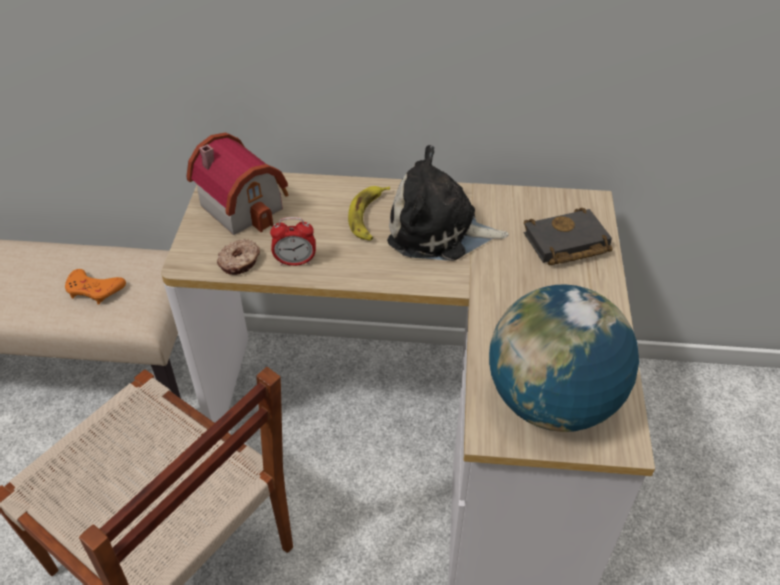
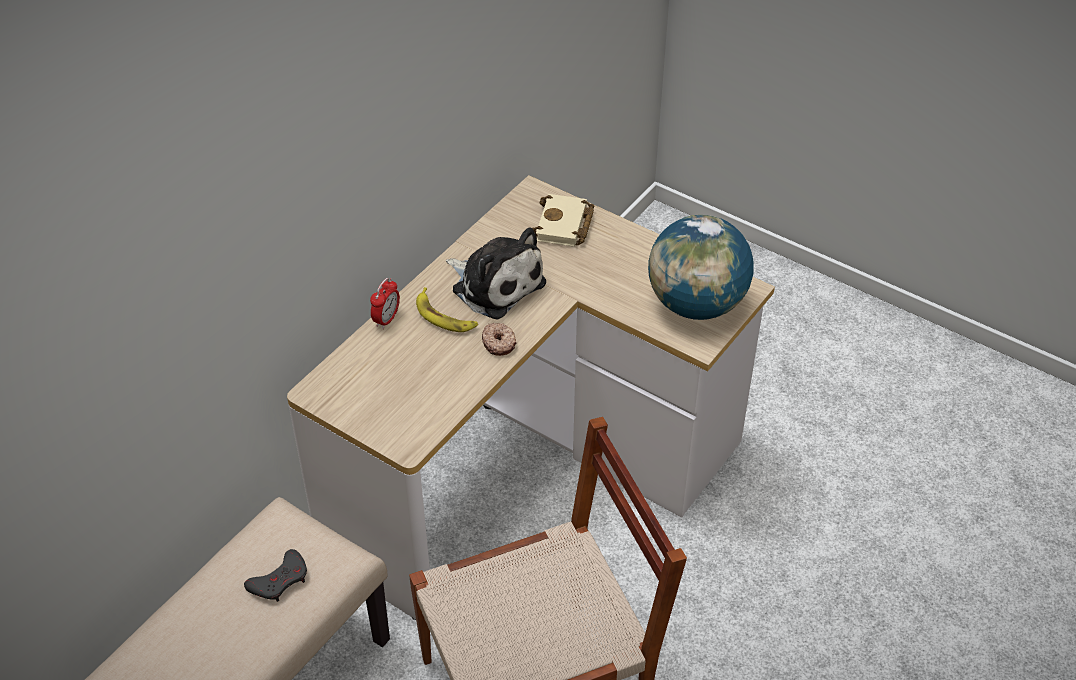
camera: 60 degrees left, 0 degrees up
orange game controller [65,269,126,304] -> grey game controller [244,549,307,602]
toy house [186,132,289,235] -> none
donut [217,239,260,275] -> donut moved to [482,323,516,356]
alarm clock [270,217,316,266] -> alarm clock moved to [370,278,400,329]
plush toy [387,145,509,261] -> plush toy turned 90 degrees counterclockwise [446,227,546,320]
black book [523,208,613,265] -> beige book [532,194,594,247]

